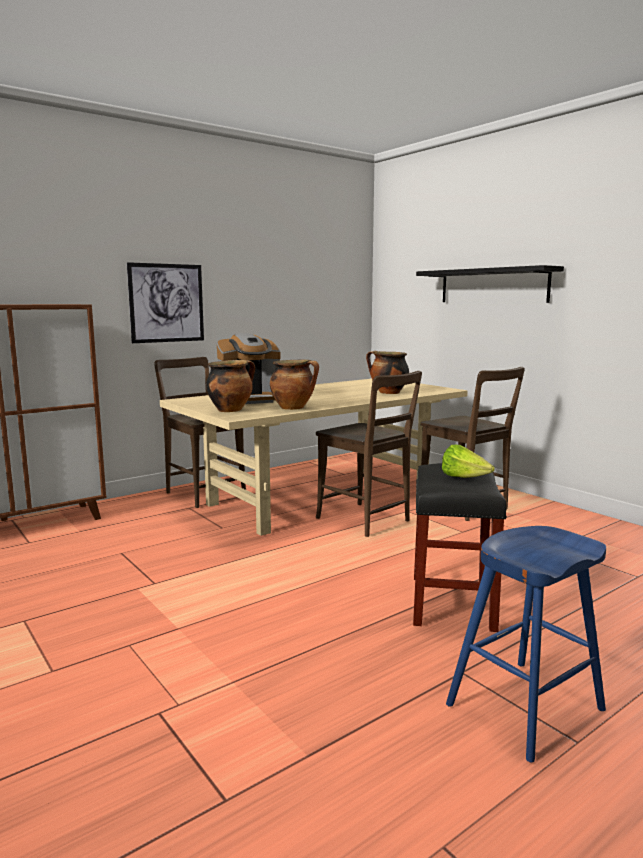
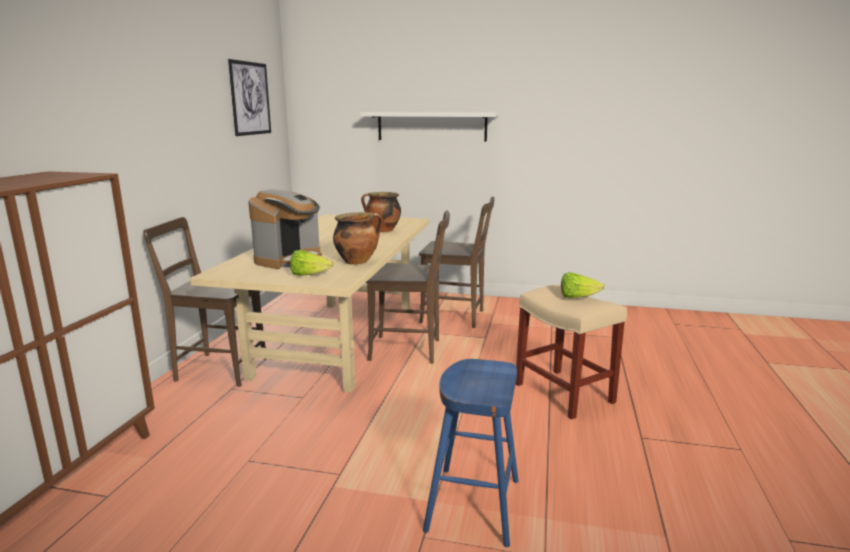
camera: 40 degrees left, 5 degrees up
picture [127,262,204,343] -> picture moved to [228,59,271,136]
cooking pot [206,360,255,412] -> lettuce [290,250,334,276]
black stool [413,463,507,632] -> beige stool [515,285,627,419]
black shelf [416,265,564,303] -> white shelf [360,112,498,141]
blue stool [446,526,606,762] -> blue stool moved to [423,359,519,547]

